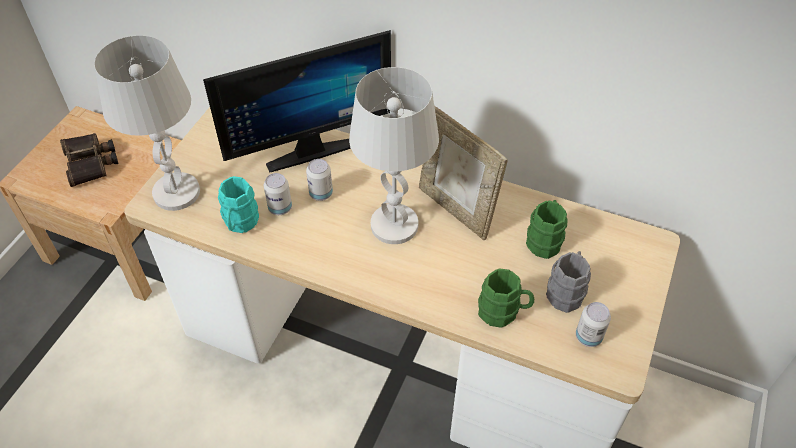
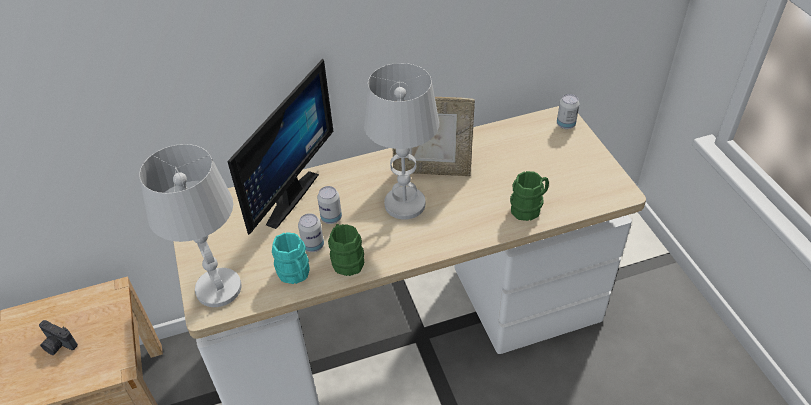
camera: 40 degrees left, 5 degrees down
binoculars [60,133,118,187] -> camera [39,320,78,355]
green mug [526,200,568,259] -> green mug moved to [328,224,364,276]
grey mug [546,251,591,313] -> none
can [576,302,611,347] -> can moved to [557,94,580,129]

